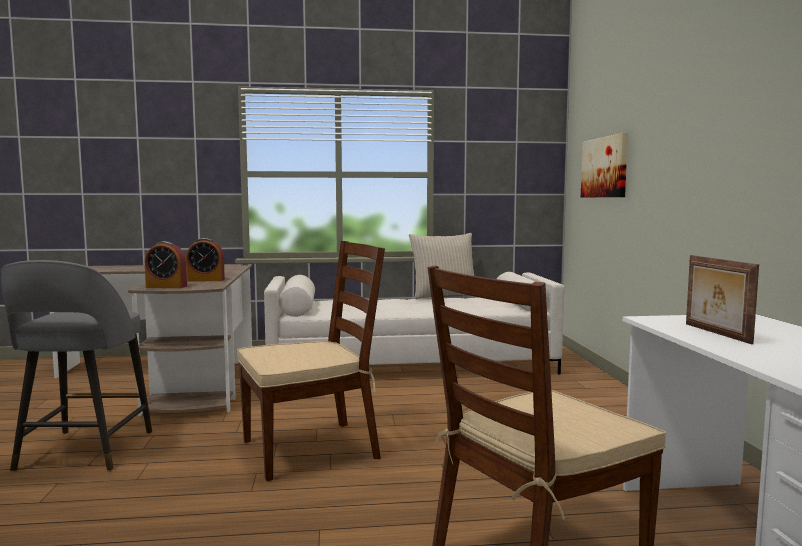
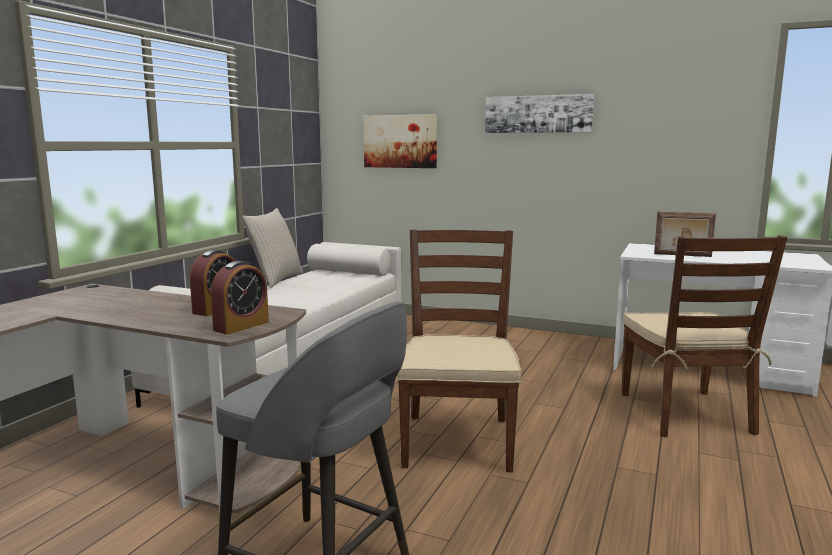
camera: 60 degrees left, 5 degrees up
none -> picture [485,94,594,133]

